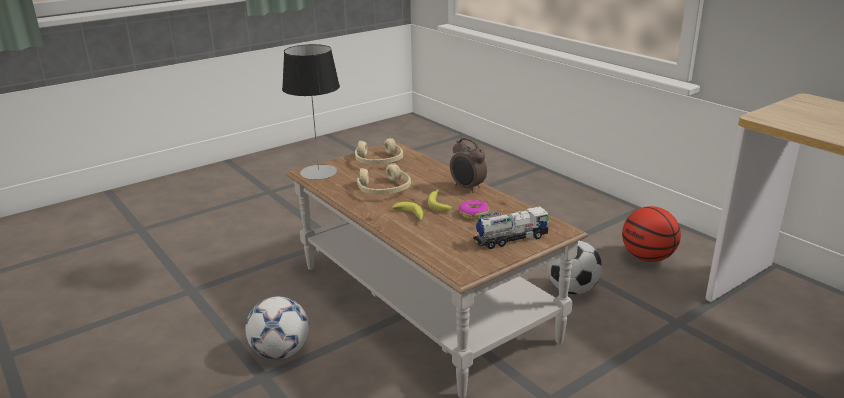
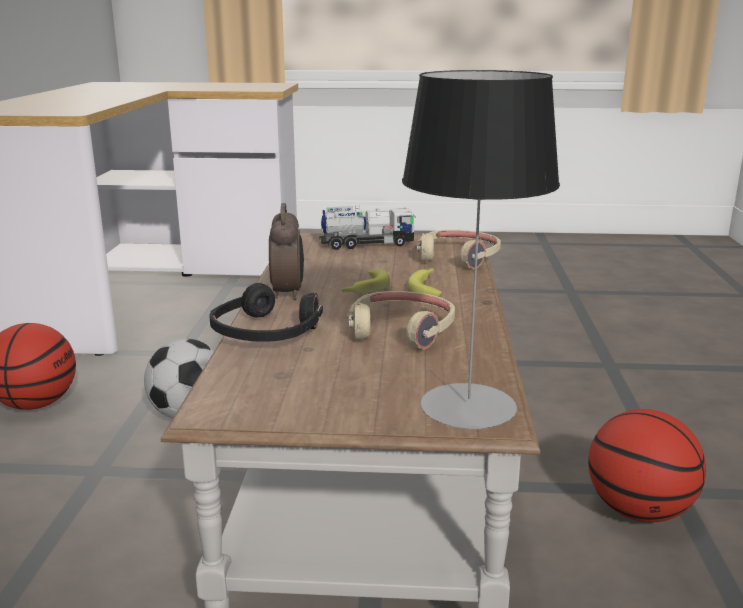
camera: 140 degrees left, 5 degrees down
football [245,296,309,360] -> basketball [588,409,706,522]
beige headphones [355,138,403,164] -> beige headphones moved to [417,230,501,269]
donut [459,200,489,219] -> none
toy truck [473,206,550,249] -> toy truck turned 150 degrees clockwise [319,206,415,250]
none -> black headphones [209,283,323,342]

